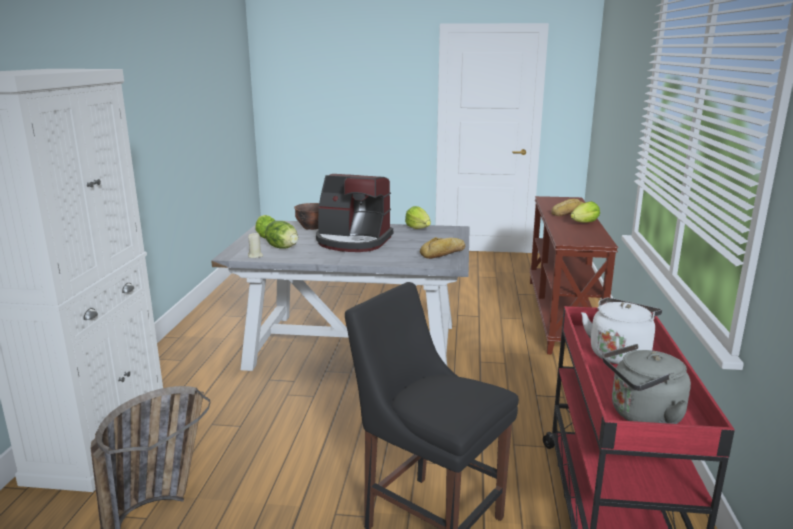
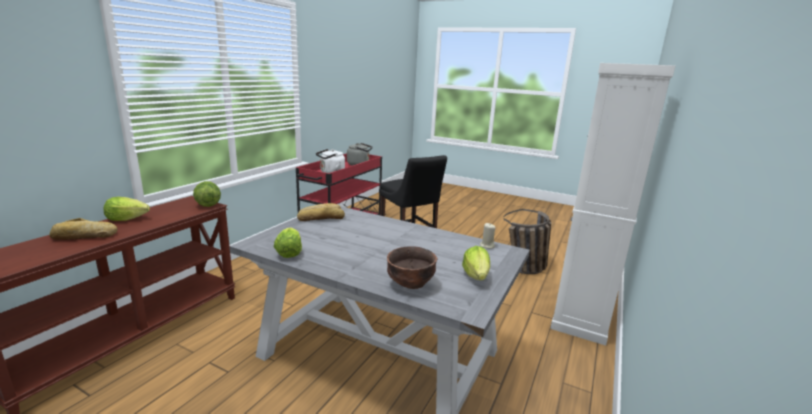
camera: 160 degrees left, 0 degrees up
lettuce [265,221,298,249] -> lettuce moved to [193,181,221,207]
coffee machine [316,174,393,252] -> none

